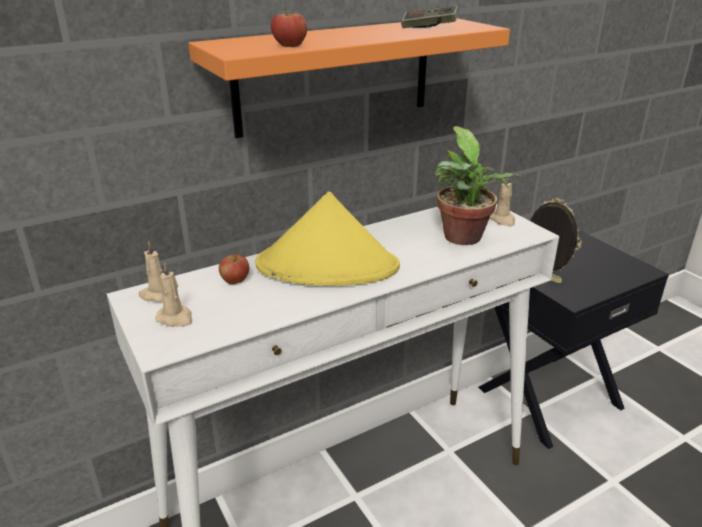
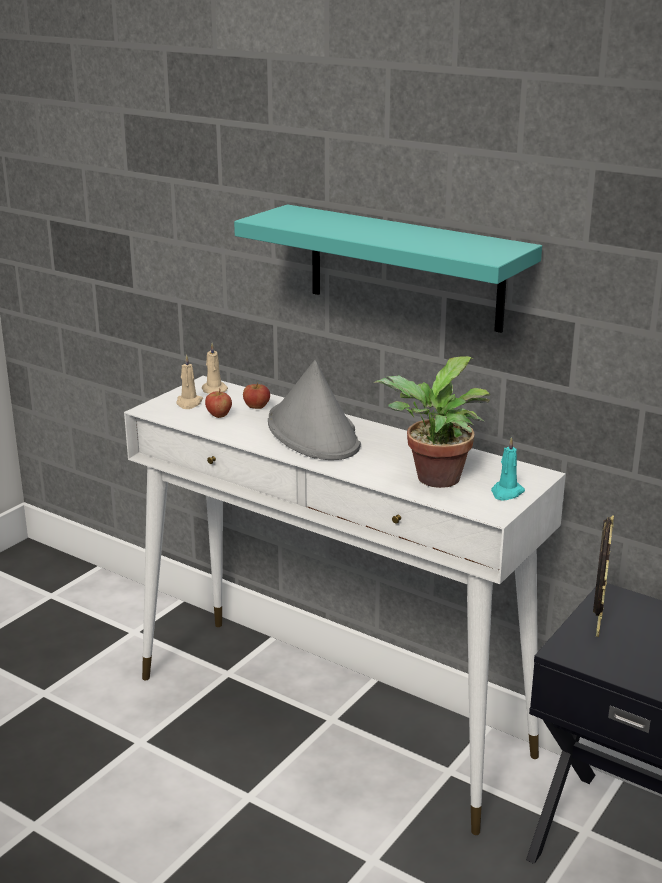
camera: 65 degrees right, 5 degrees down
orange shelf [188,18,510,138] -> turquoise shelf [234,204,542,333]
yellow hat [255,192,400,286] -> grey hat [268,360,361,460]
apple [271,7,307,47] -> apple moved to [205,388,232,418]
game controller [401,6,459,28] -> none
beige candle [489,178,515,226] -> turquoise candle [491,437,525,500]

